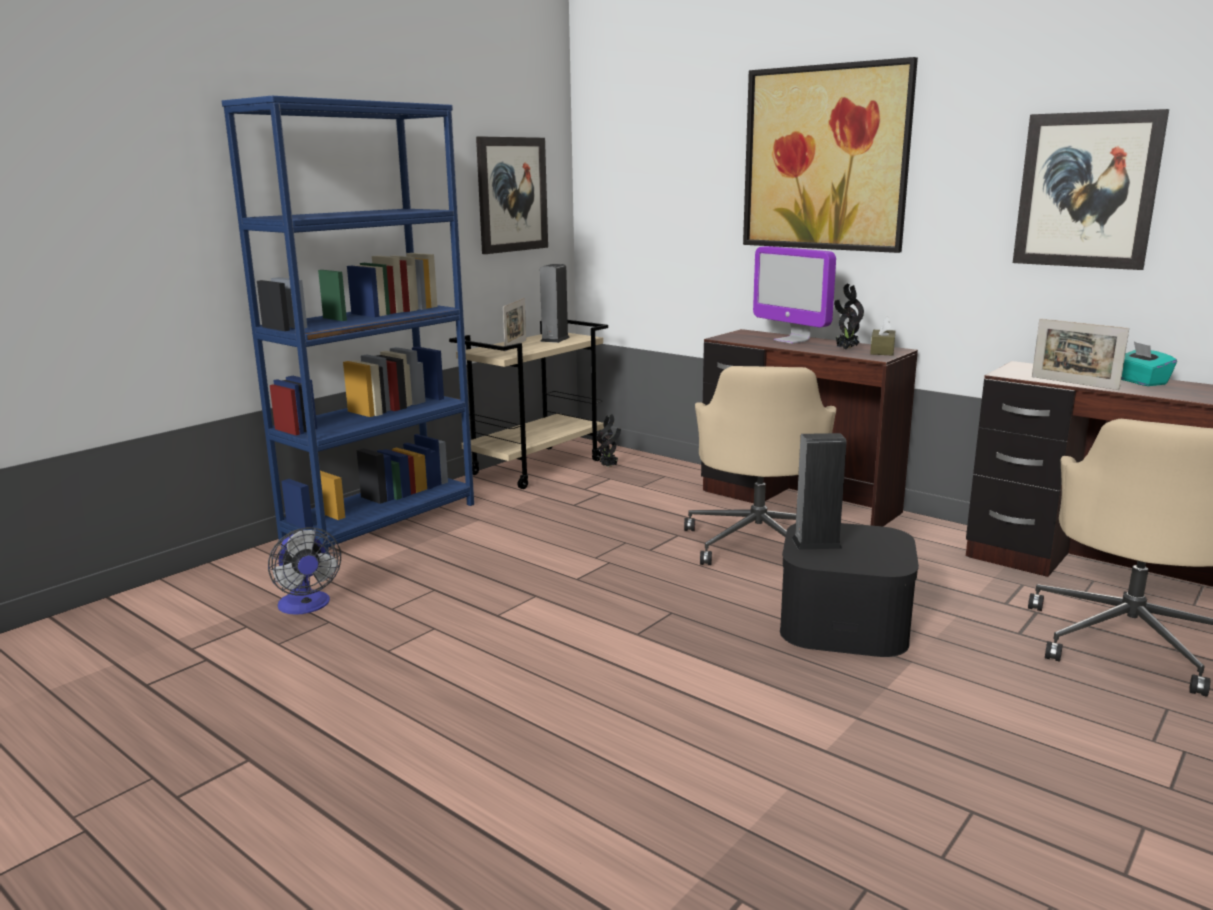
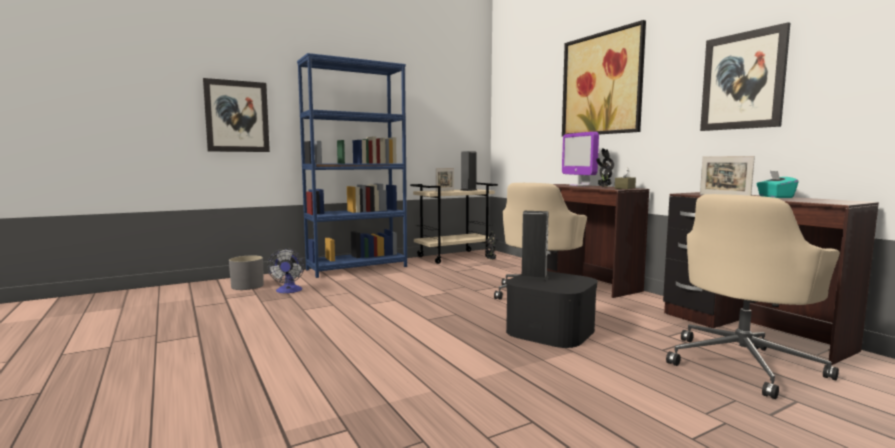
camera: 20 degrees right, 10 degrees down
picture [476,136,548,254] -> picture moved to [203,78,270,152]
none -> grey planter [229,255,264,290]

